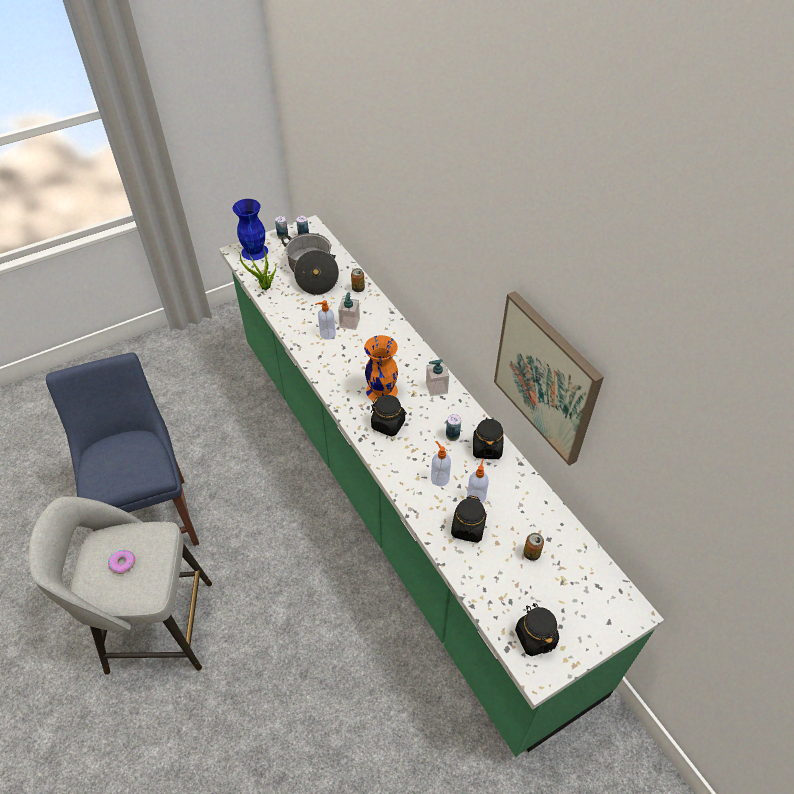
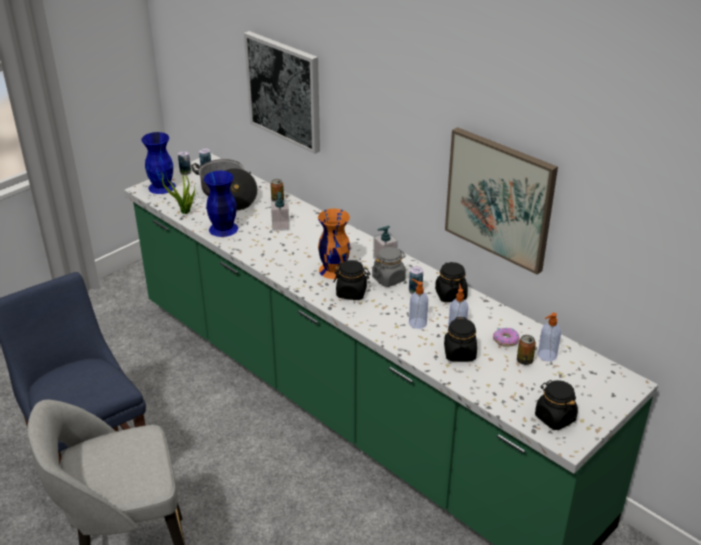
camera: 15 degrees left, 15 degrees down
donut [108,550,136,574] -> donut moved to [493,328,519,347]
soap dispenser [315,300,336,340] -> soap dispenser moved to [538,313,561,361]
none -> blue vase [204,171,238,237]
none -> picture [244,31,320,154]
none -> grey jar [372,247,406,287]

